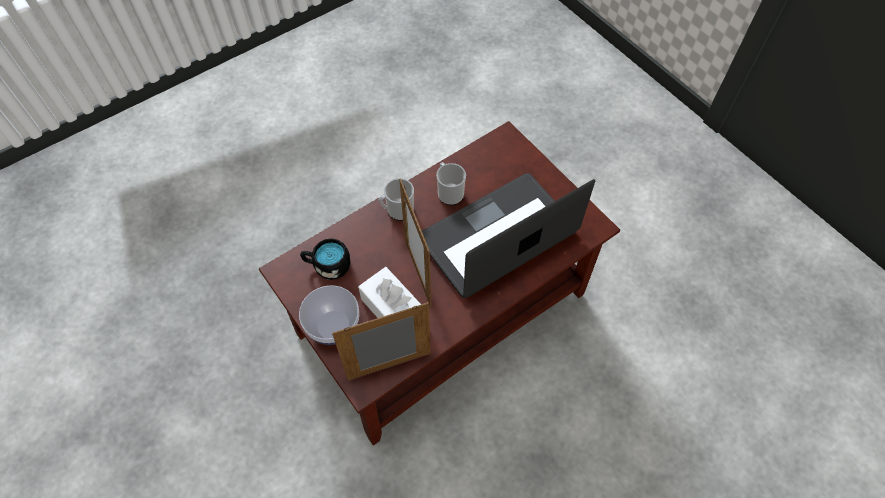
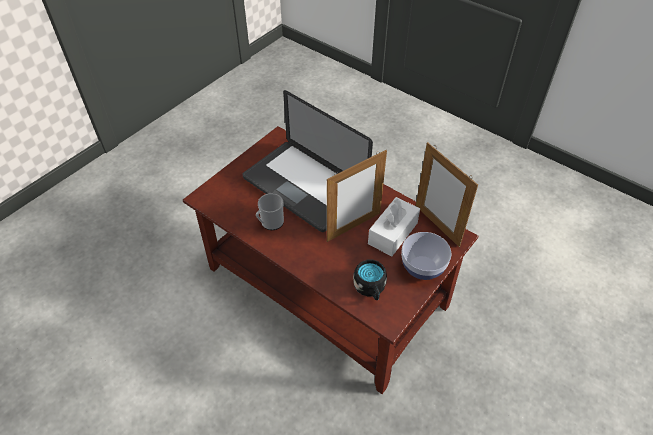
camera: 105 degrees left, 10 degrees down
mug [378,178,414,221] -> none

